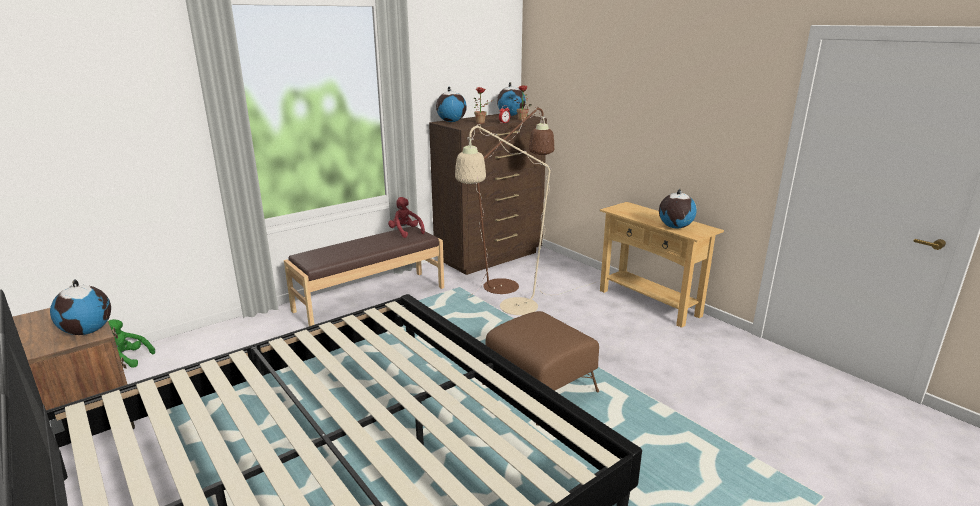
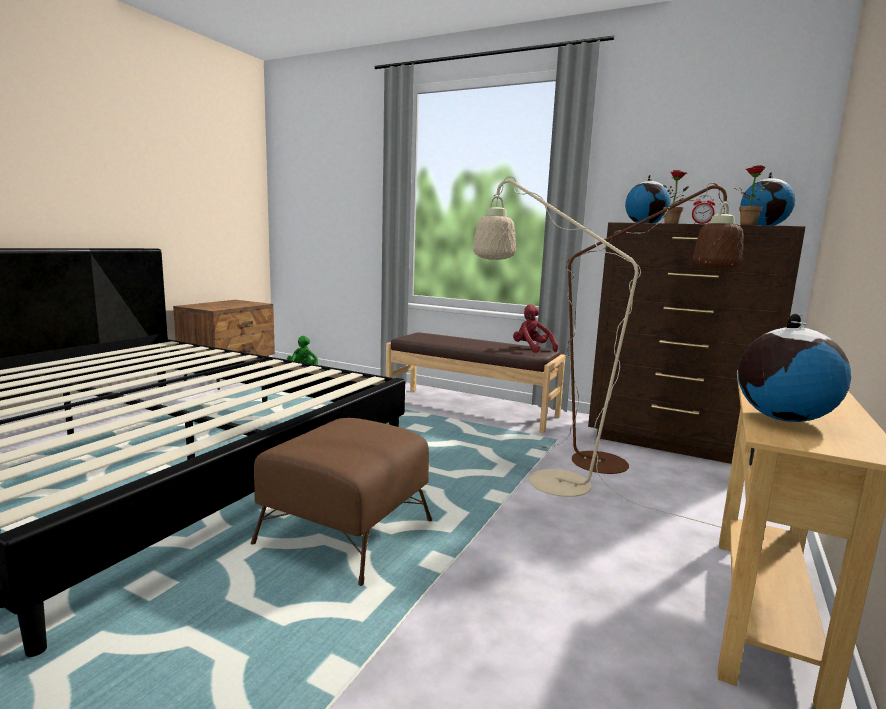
camera: 65 degrees right, 10 degrees down
globe [50,280,111,335] -> none
red plush toy [388,197,425,238] -> red plush toy turned 60 degrees counterclockwise [513,304,558,353]

